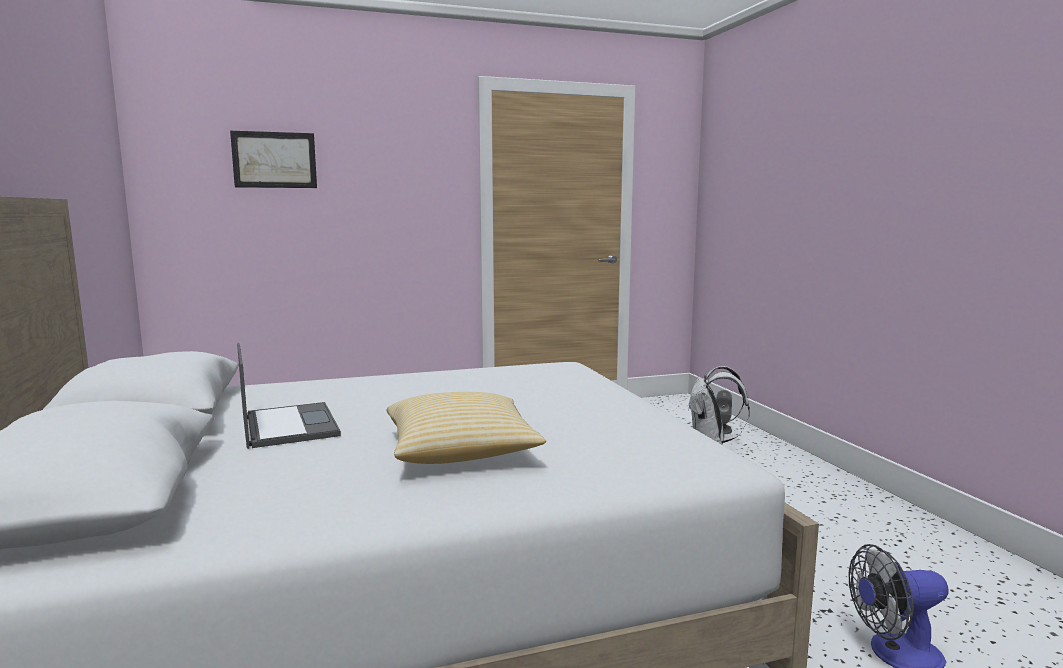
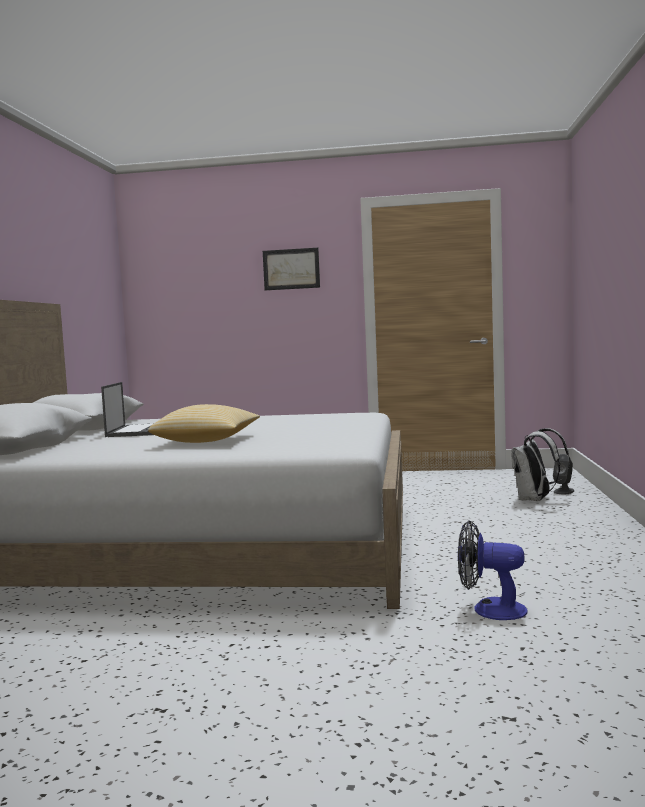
camera: 25 degrees right, 5 degrees down
picture [230,131,317,188] -> picture moved to [263,248,320,290]

